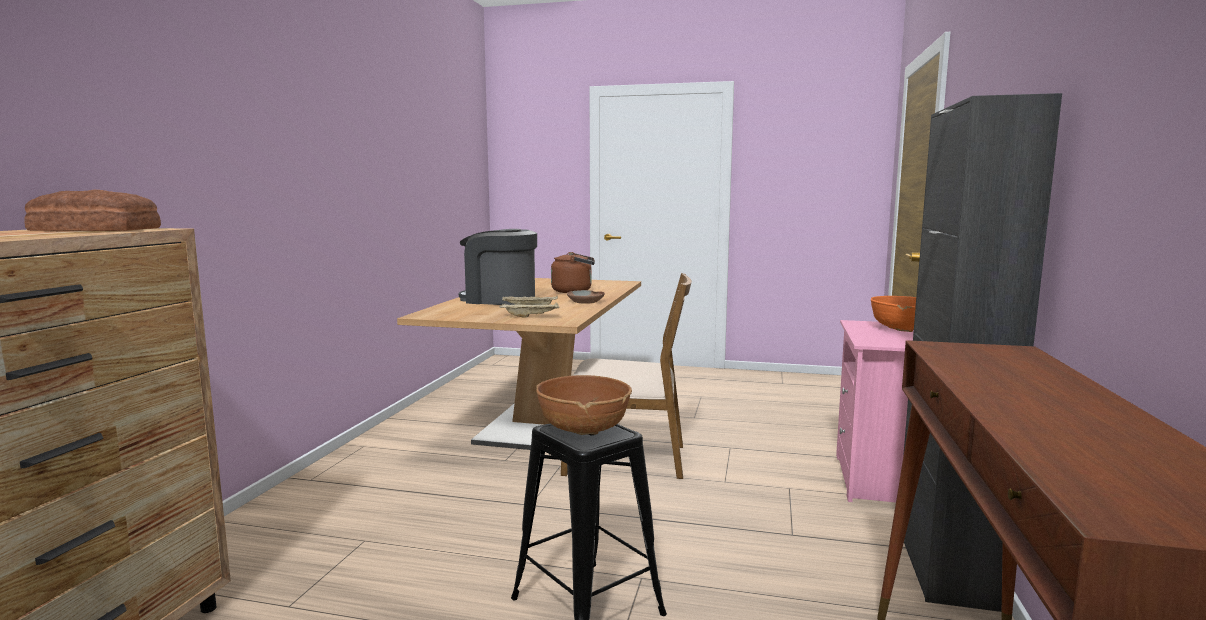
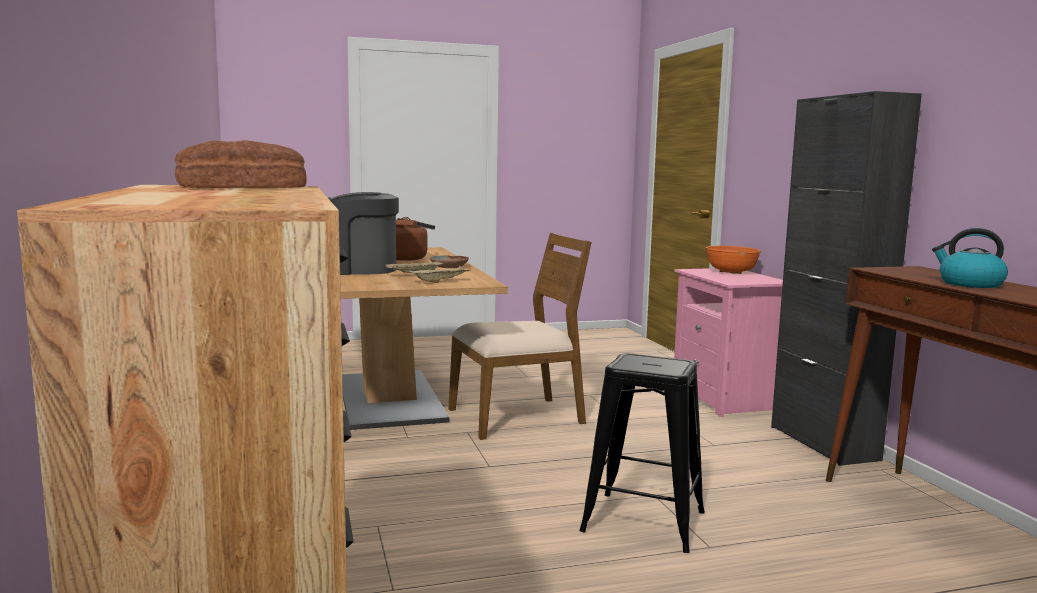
camera: 30 degrees left, 0 degrees up
brown bowl [536,375,632,435] -> none
none -> kettle [932,228,1008,288]

